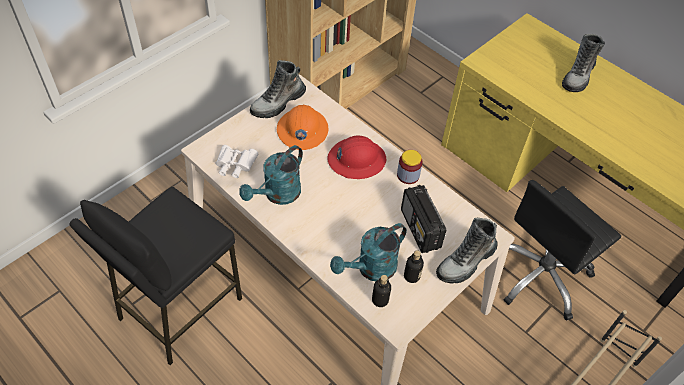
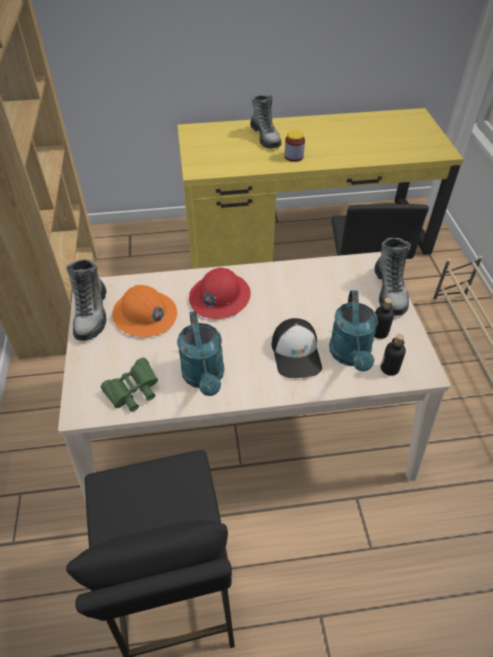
camera: 50 degrees left, 5 degrees down
white binoculars [216,145,258,178] -> green binoculars [101,358,158,412]
jar [397,150,423,184] -> jar moved to [285,130,305,162]
radio [401,185,446,253] -> none
none -> cap [272,318,322,378]

